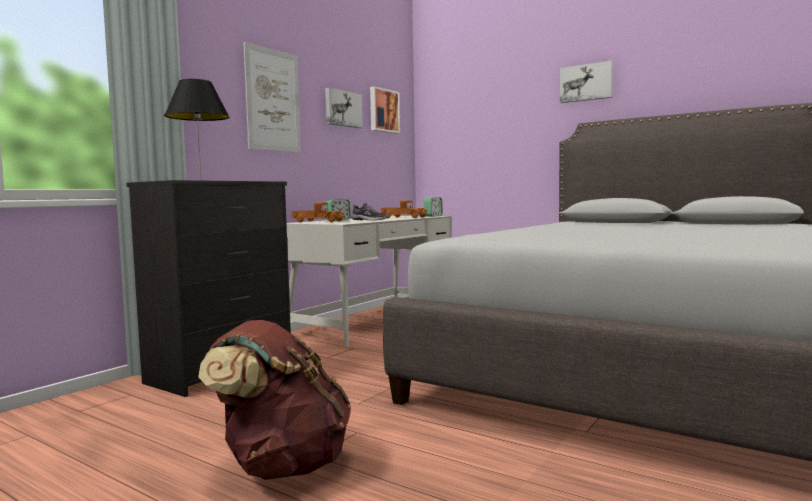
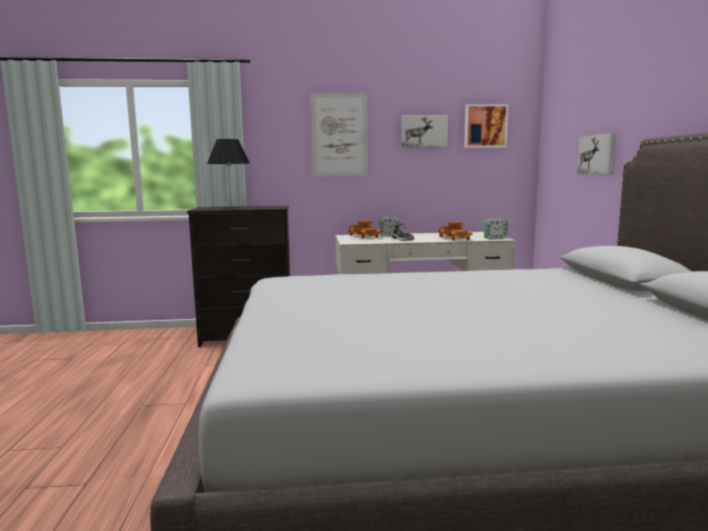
camera: 50 degrees right, 5 degrees up
brown backpack [198,320,351,480] -> none
picture [560,60,613,103] -> picture moved to [577,133,617,174]

